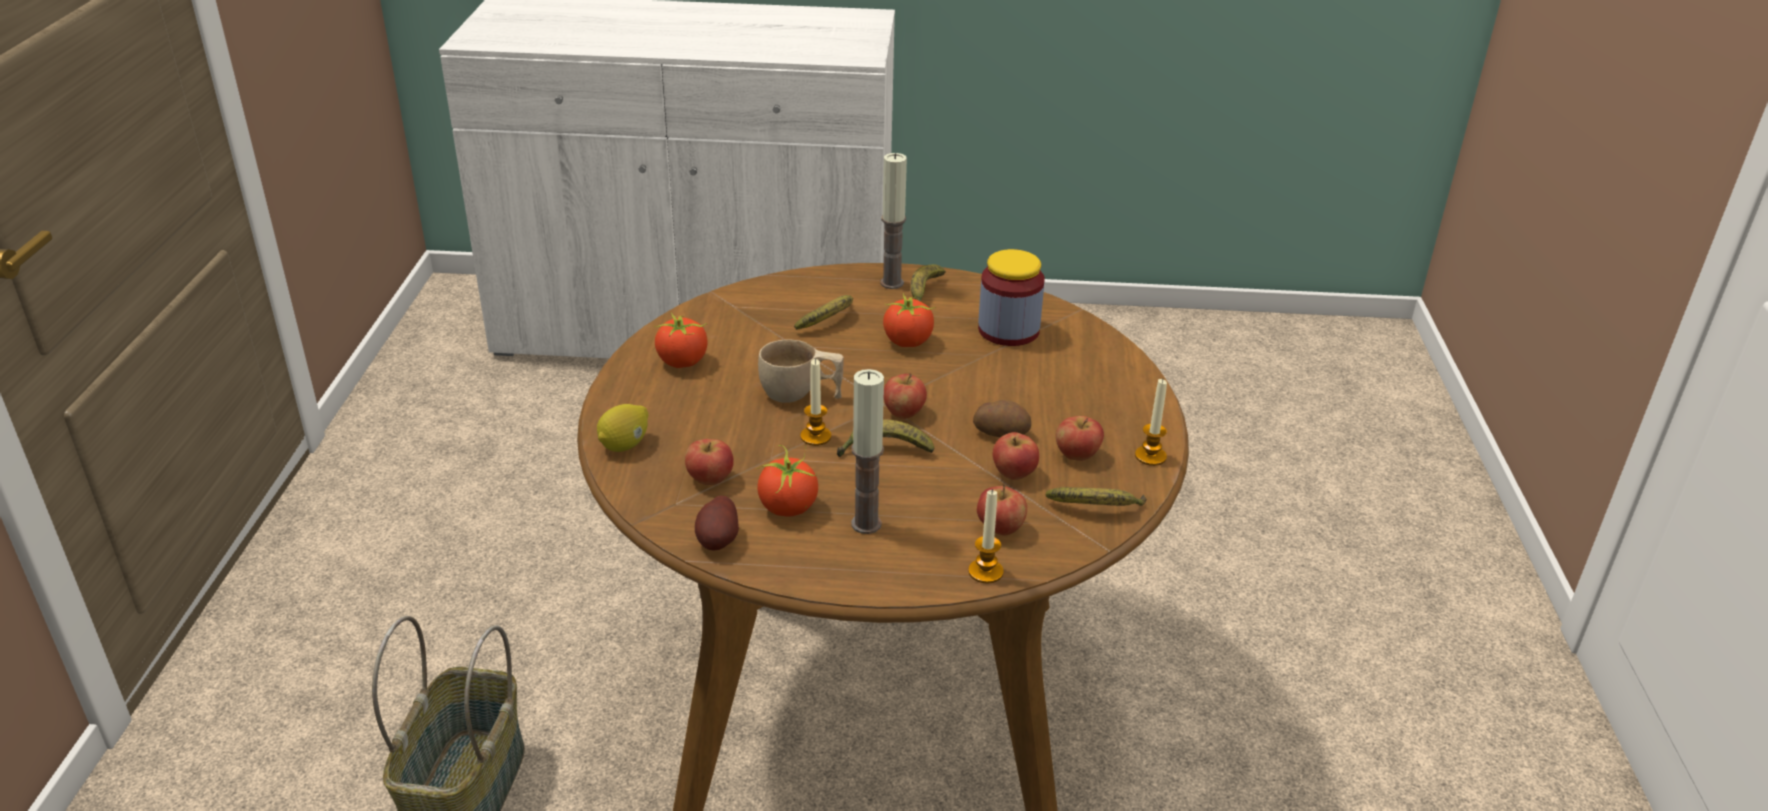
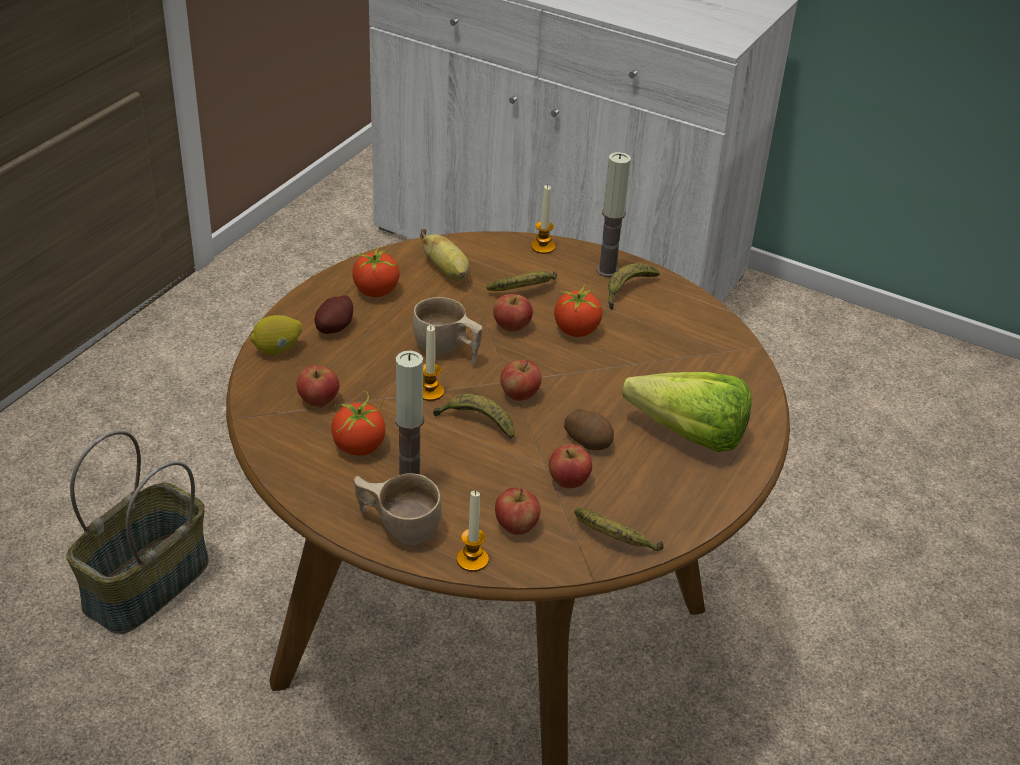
camera: 25 degrees right, 5 degrees up
potato [695,496,739,551] -> potato moved to [314,295,353,334]
jar [978,249,1045,346] -> none
apple [1056,416,1104,461] -> apple moved to [493,294,533,331]
candle [1135,379,1167,466] -> candle moved to [531,185,555,254]
none -> beige cup [354,473,442,545]
none -> banana [420,229,470,281]
none -> lettuce [622,372,751,452]

